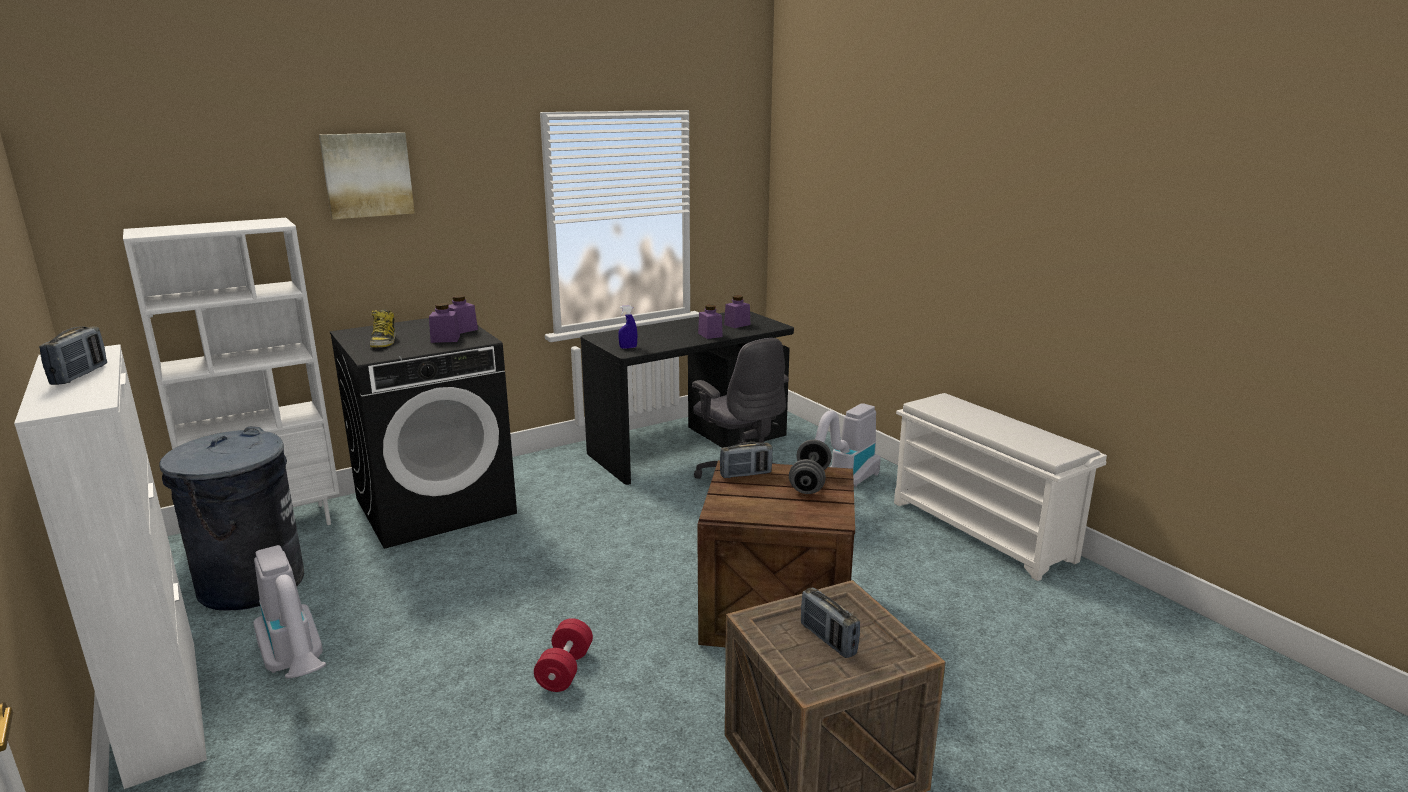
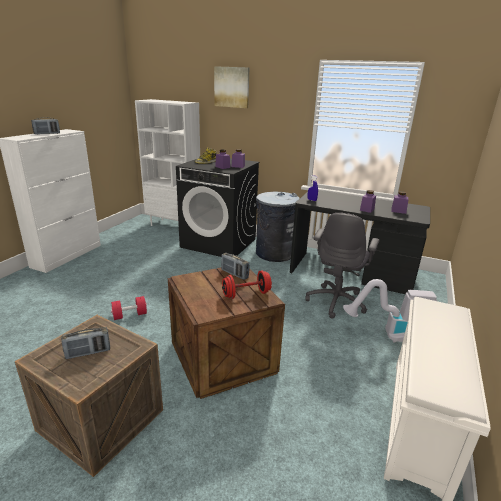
camera: 55 degrees right, 5 degrees up
grey trash can [159,426,304,611] -> grey trash can moved to [256,192,300,262]
vacuum cleaner [253,545,326,678] -> none
grey dumbbell [789,440,832,494] -> red dumbbell [222,271,272,299]
radio [801,587,860,658] -> radio turned 135 degrees counterclockwise [61,327,110,359]

